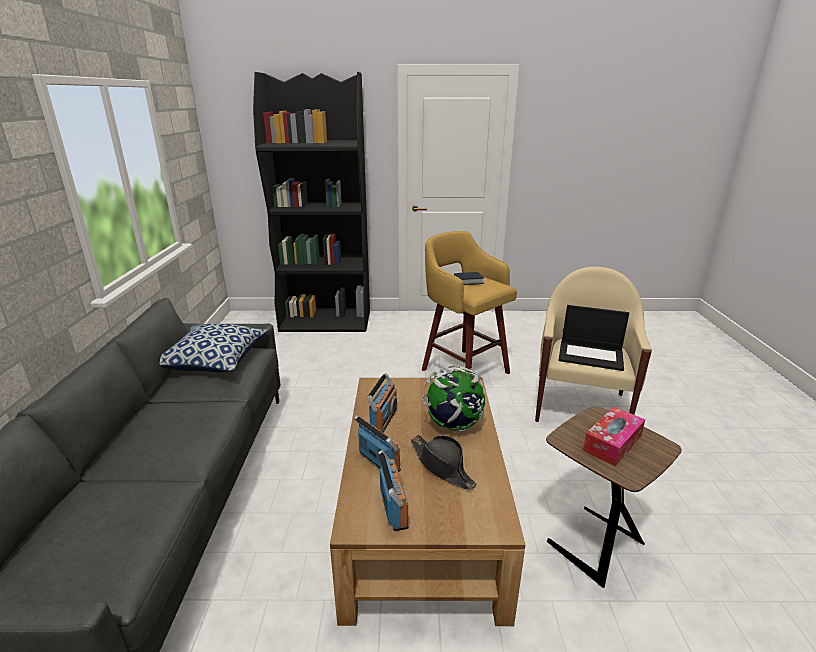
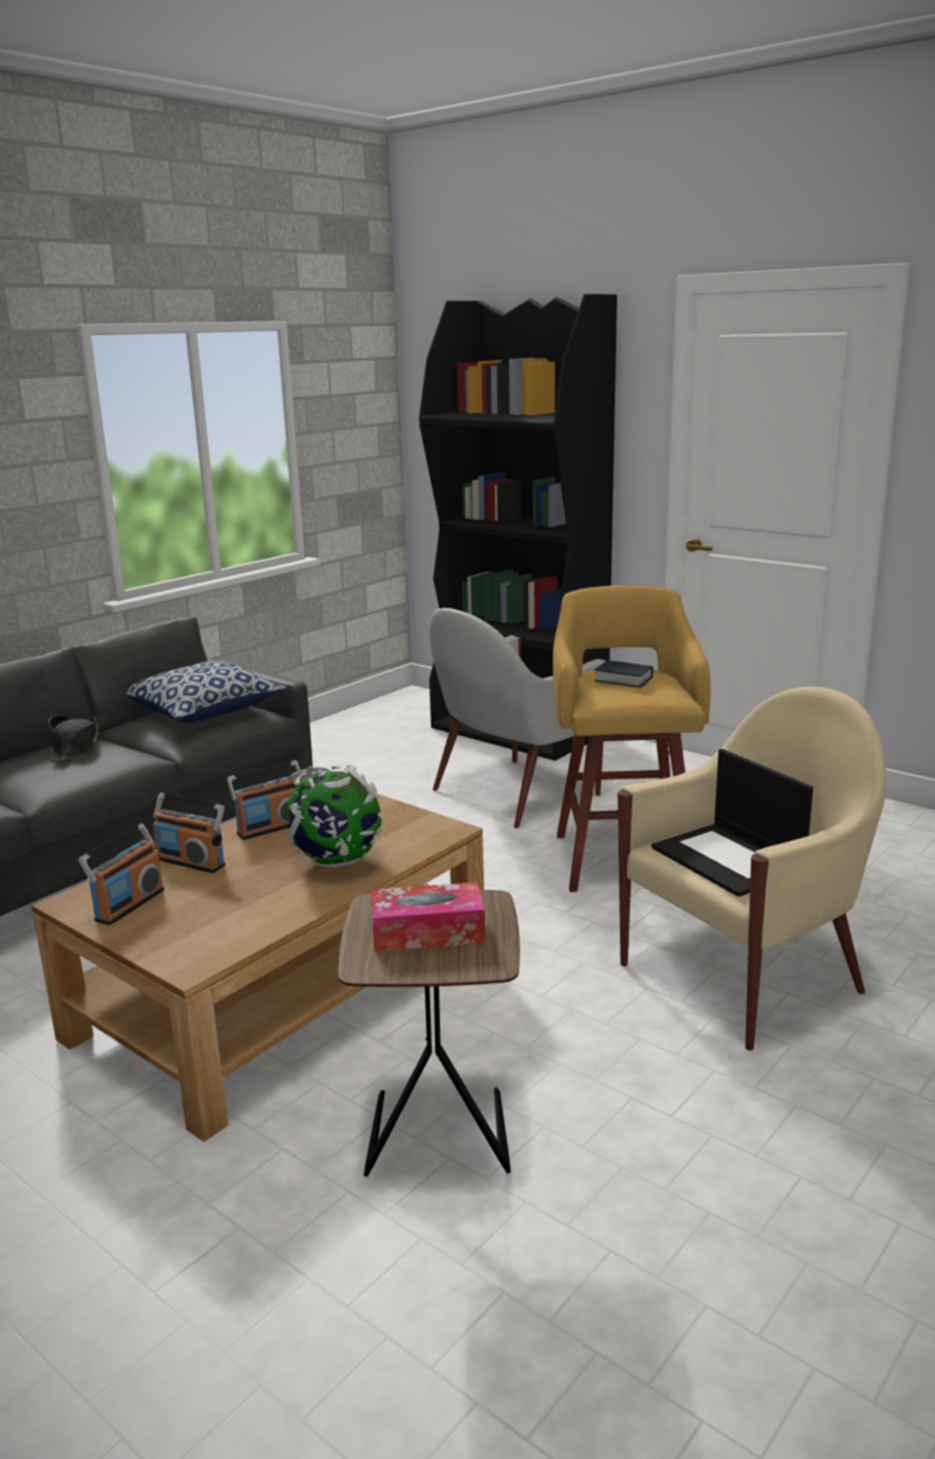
camera: 40 degrees right, 5 degrees down
radio [354,415,401,472] -> radio turned 120 degrees clockwise [153,793,225,873]
black hat [411,435,477,490] -> black hat moved to [49,715,99,763]
none -> white armchair [429,608,606,829]

